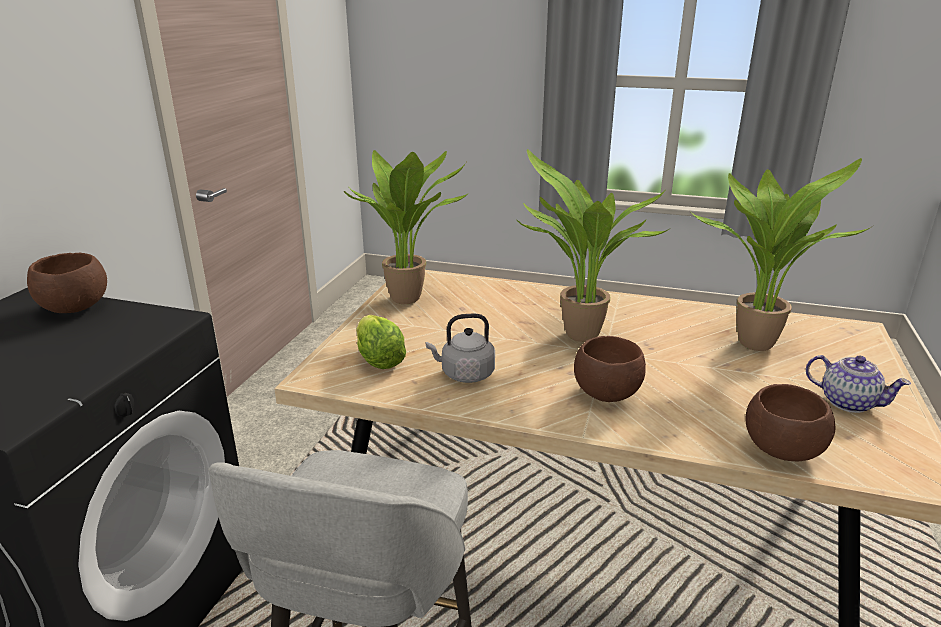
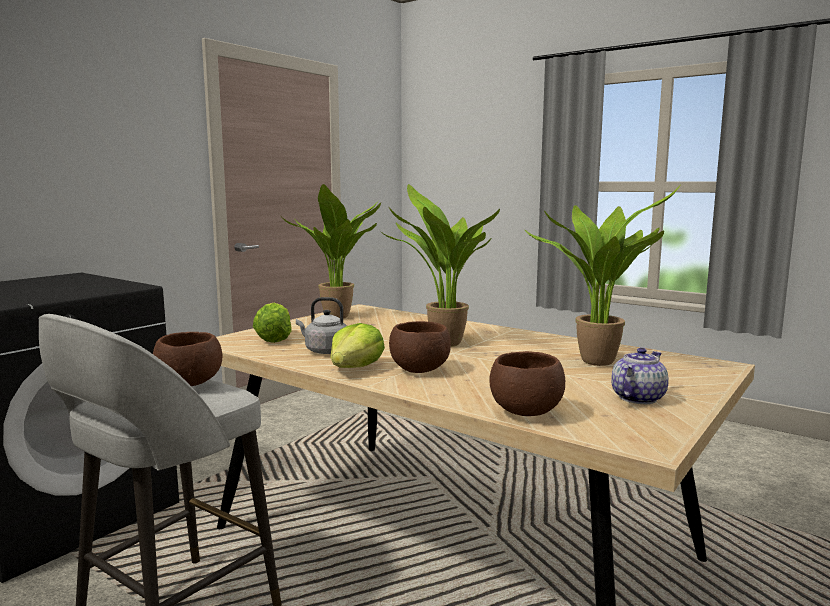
camera: 20 degrees right, 15 degrees down
brown bowl [27,253,107,313] -> brown bowl moved to [153,332,223,386]
teapot [806,355,911,413] -> teapot turned 105 degrees counterclockwise [611,348,669,404]
none -> lettuce [330,323,385,368]

